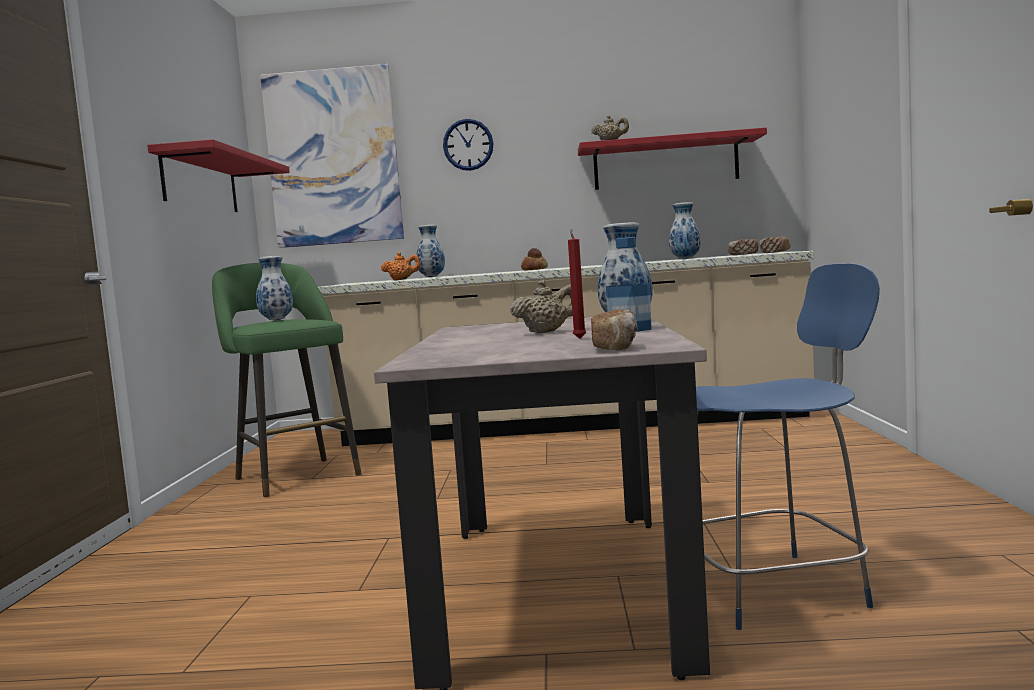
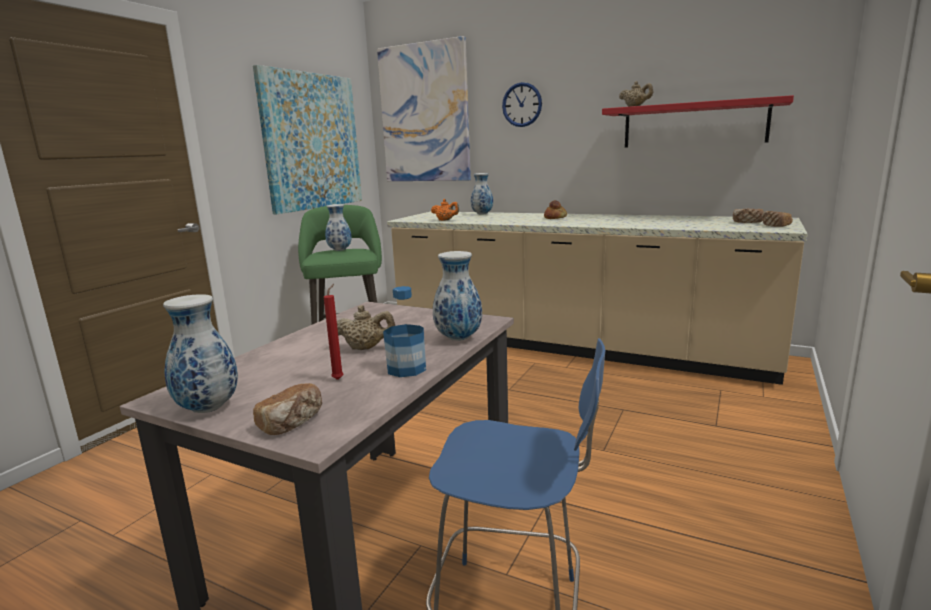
camera: 25 degrees right, 10 degrees up
red shelf [147,139,290,212] -> picture [253,65,362,214]
vase [669,202,701,259] -> vase moved to [163,294,238,413]

